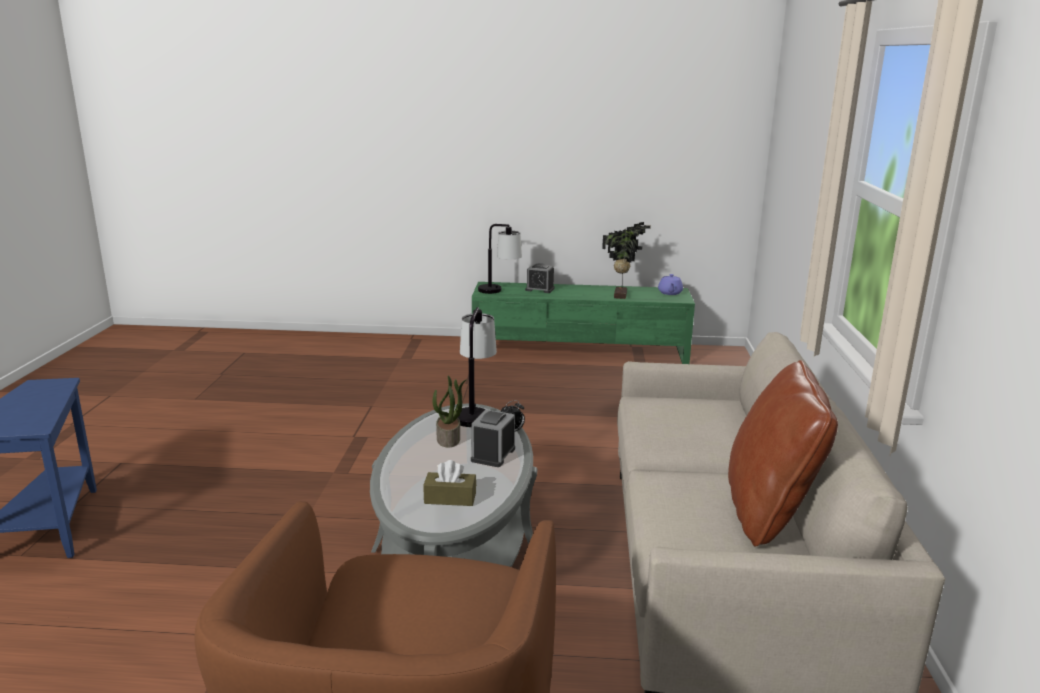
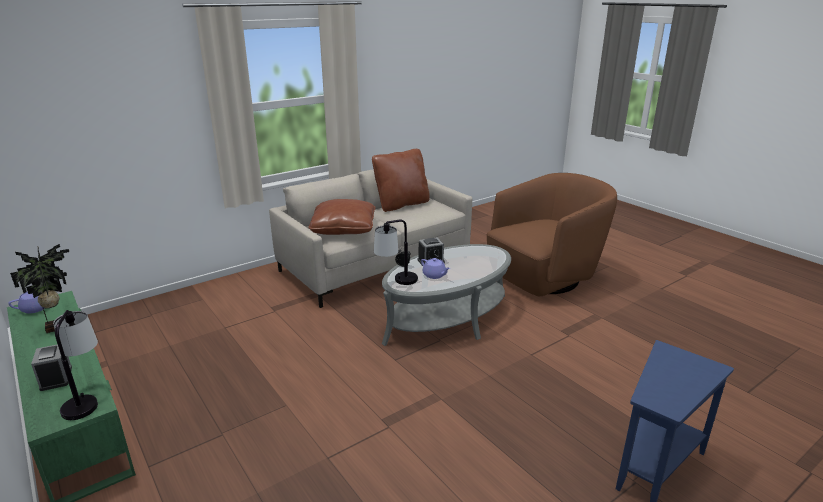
camera: 130 degrees left, 5 degrees up
brown tissue box [423,460,476,506] -> none
potted plant [433,376,467,448] -> purple teapot [421,258,450,279]
none -> brown pillow [309,199,375,235]

